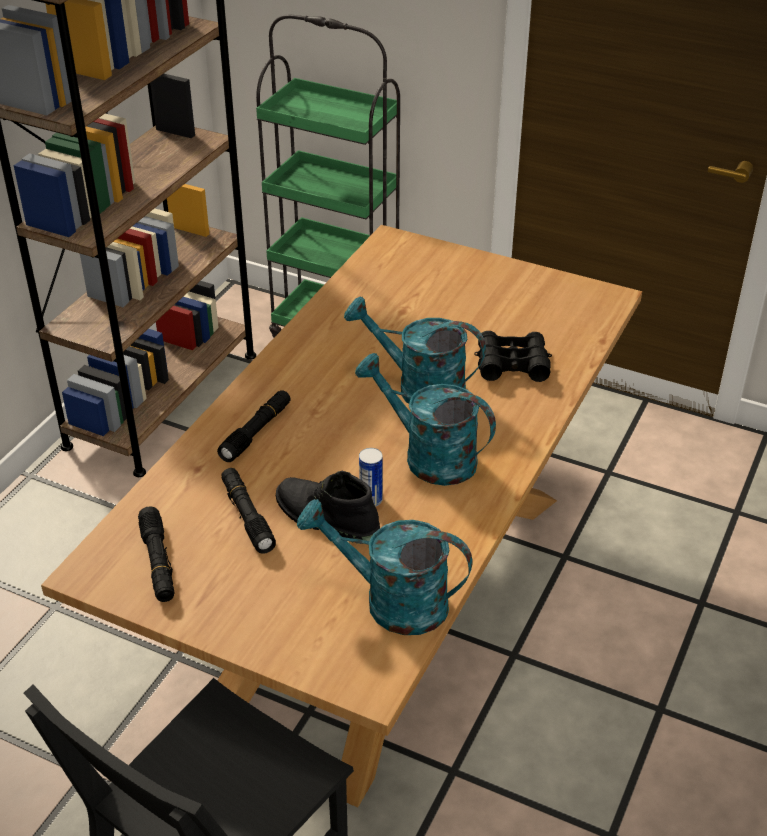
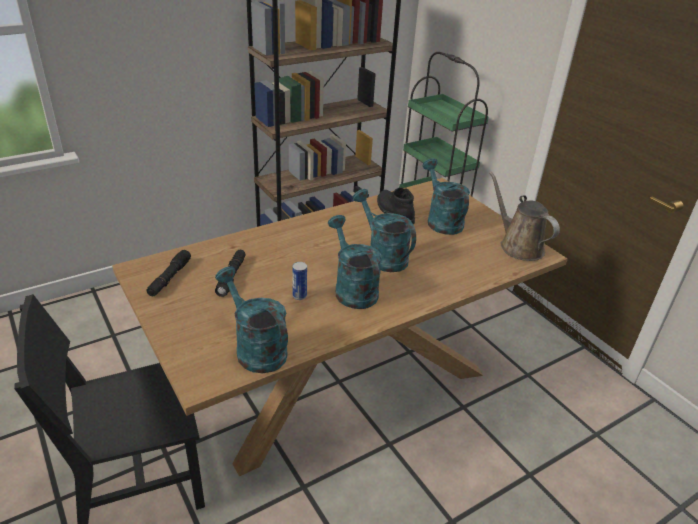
camera: 30 degrees right, 5 degrees down
black flashlight [217,390,291,462] -> none
black boot [276,471,380,544] -> black boot moved to [377,188,415,225]
black binoculars [474,331,552,382] -> none
none -> turquoise watering can [423,158,470,235]
none -> brown watering can [489,171,560,261]

